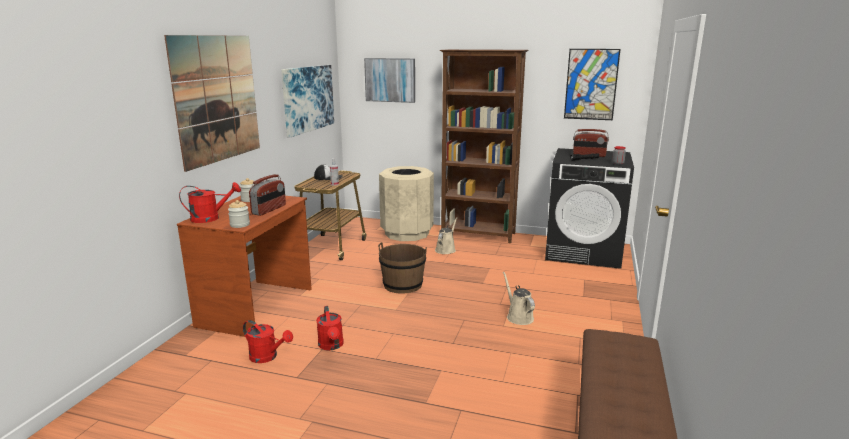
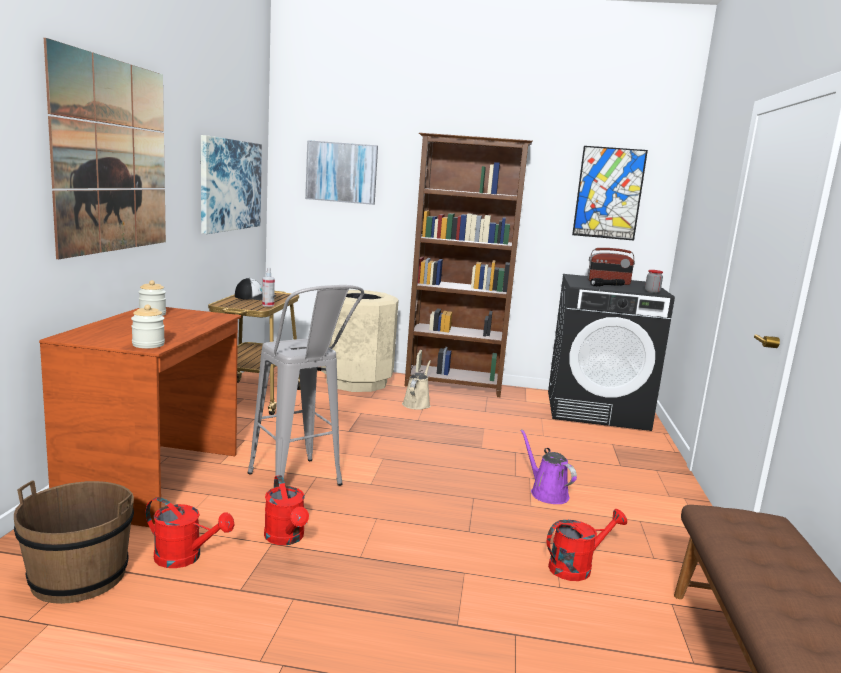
camera: 10 degrees left, 5 degrees down
red watering can [179,182,241,223] -> red watering can moved to [547,509,627,581]
radio [249,174,286,216] -> none
brown bucket [378,242,427,294] -> brown bucket moved to [14,480,134,604]
beige watering can [503,272,535,325] -> purple watering can [520,429,577,504]
none -> grey stool [248,285,364,486]

